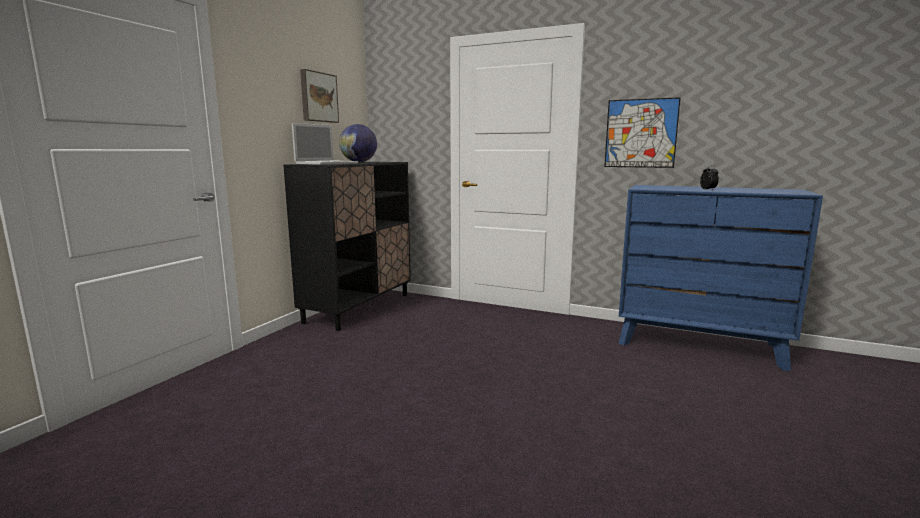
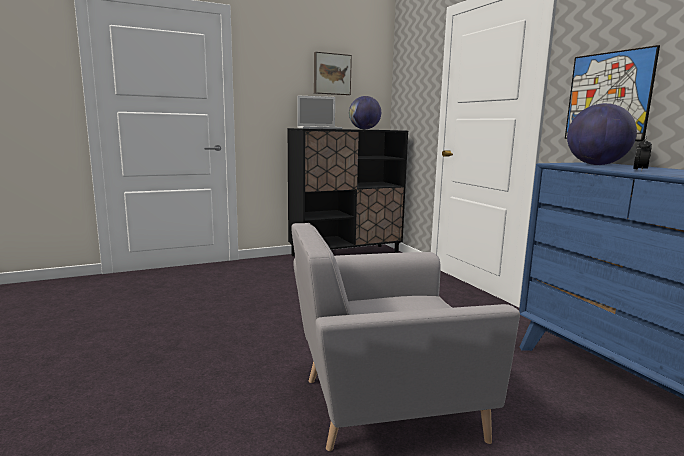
camera: 40 degrees right, 0 degrees up
none -> grey armchair [291,223,520,451]
none -> globe [567,103,637,165]

